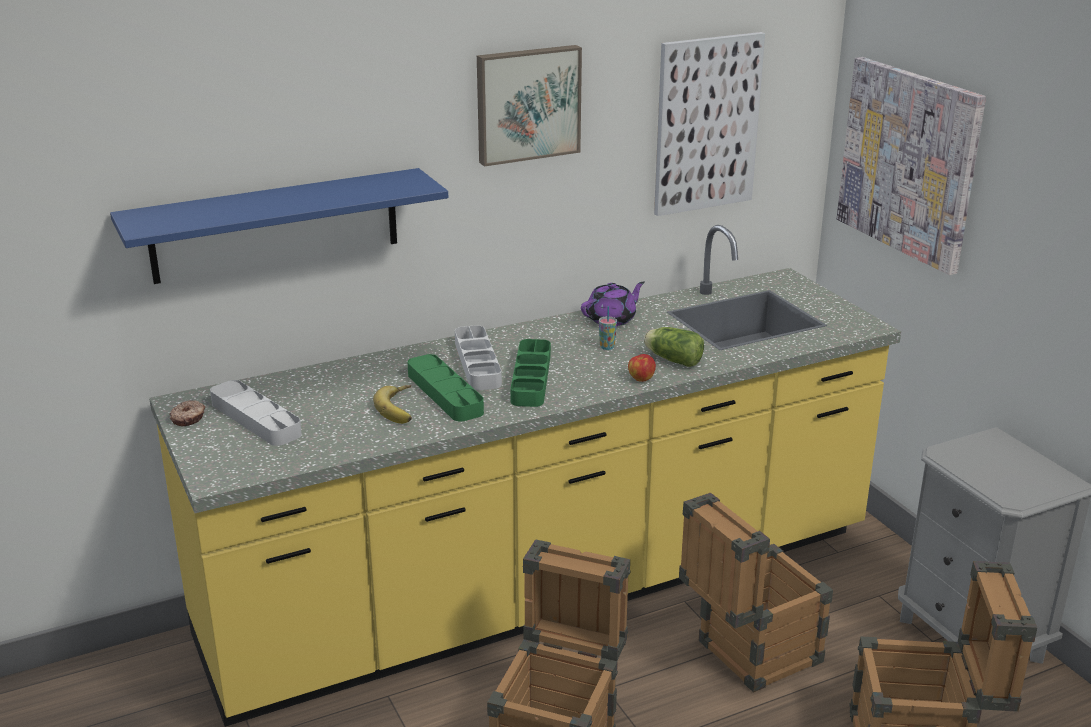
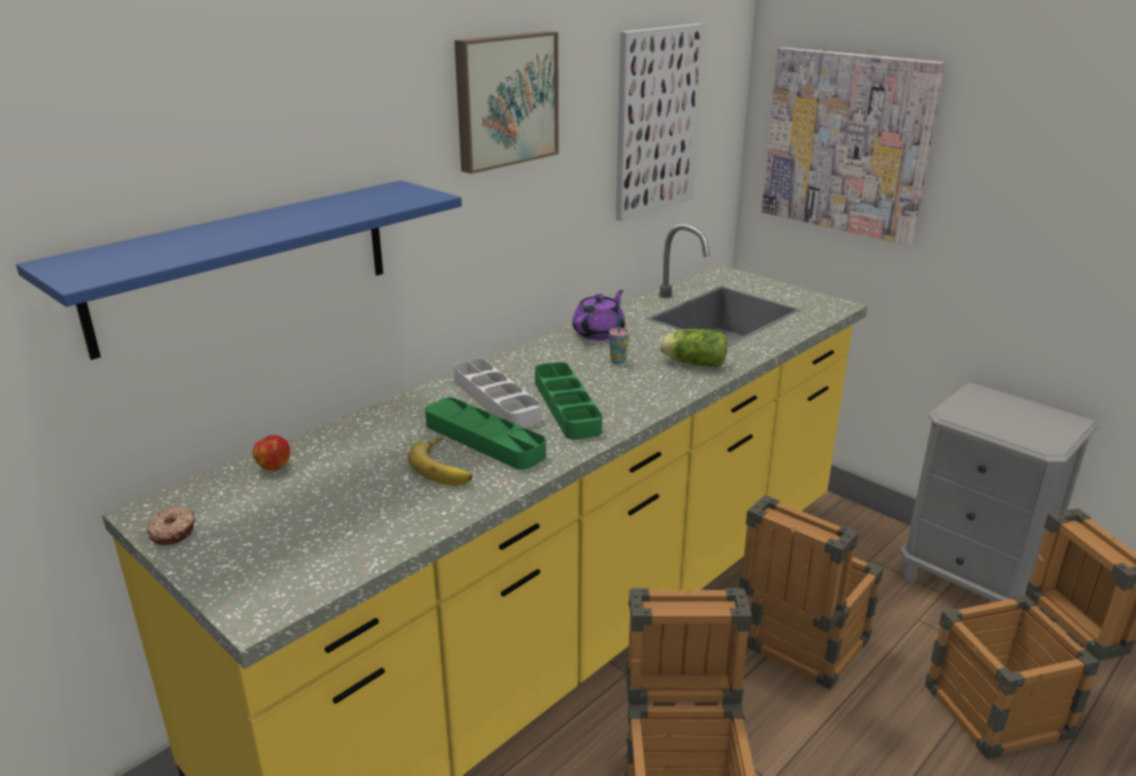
camera: 20 degrees left, 0 degrees up
grey tray [210,380,302,446] -> none
apple [628,354,656,382] -> apple moved to [253,435,290,471]

